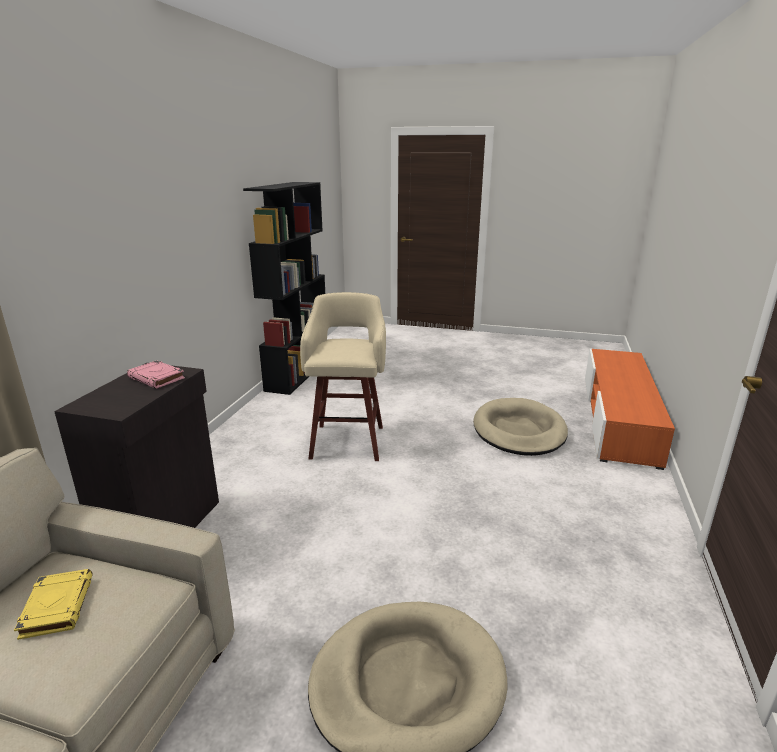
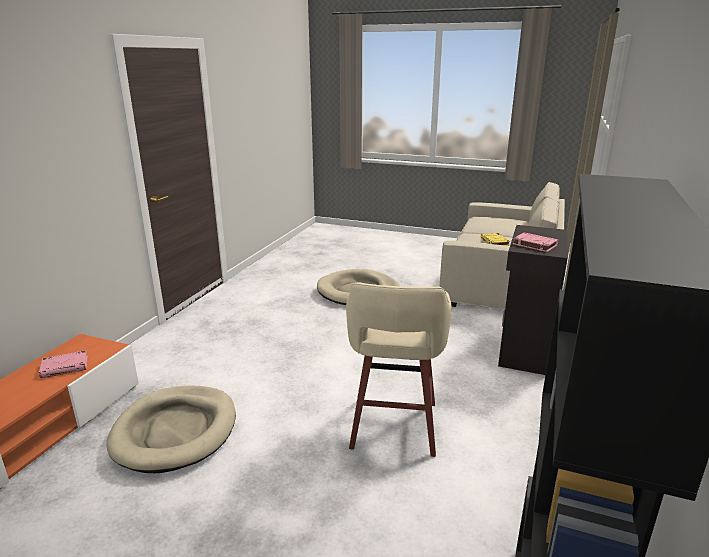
camera: 175 degrees left, 0 degrees up
none -> pink book [39,351,88,378]

